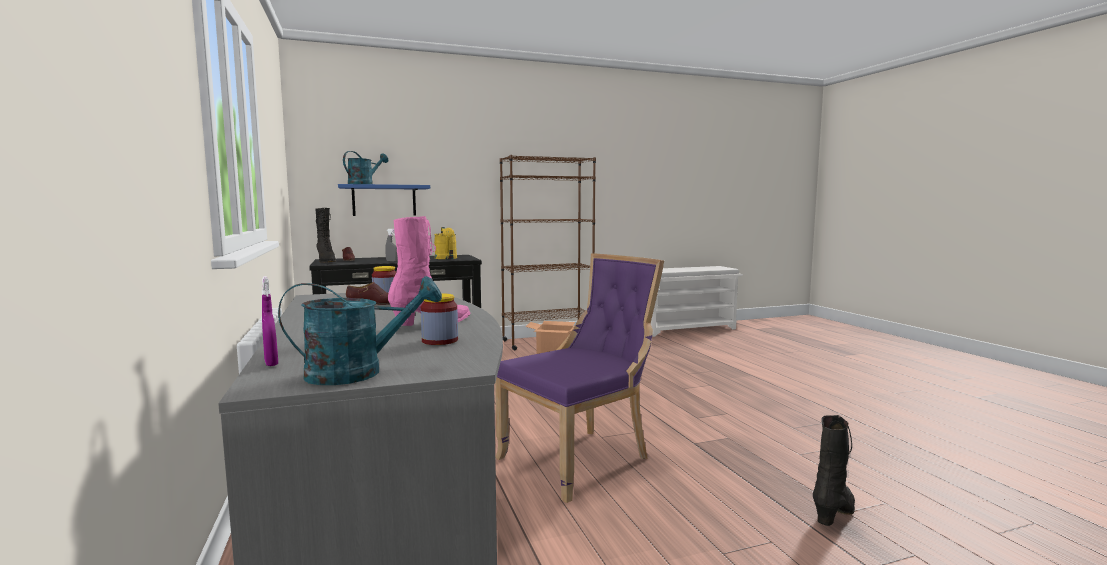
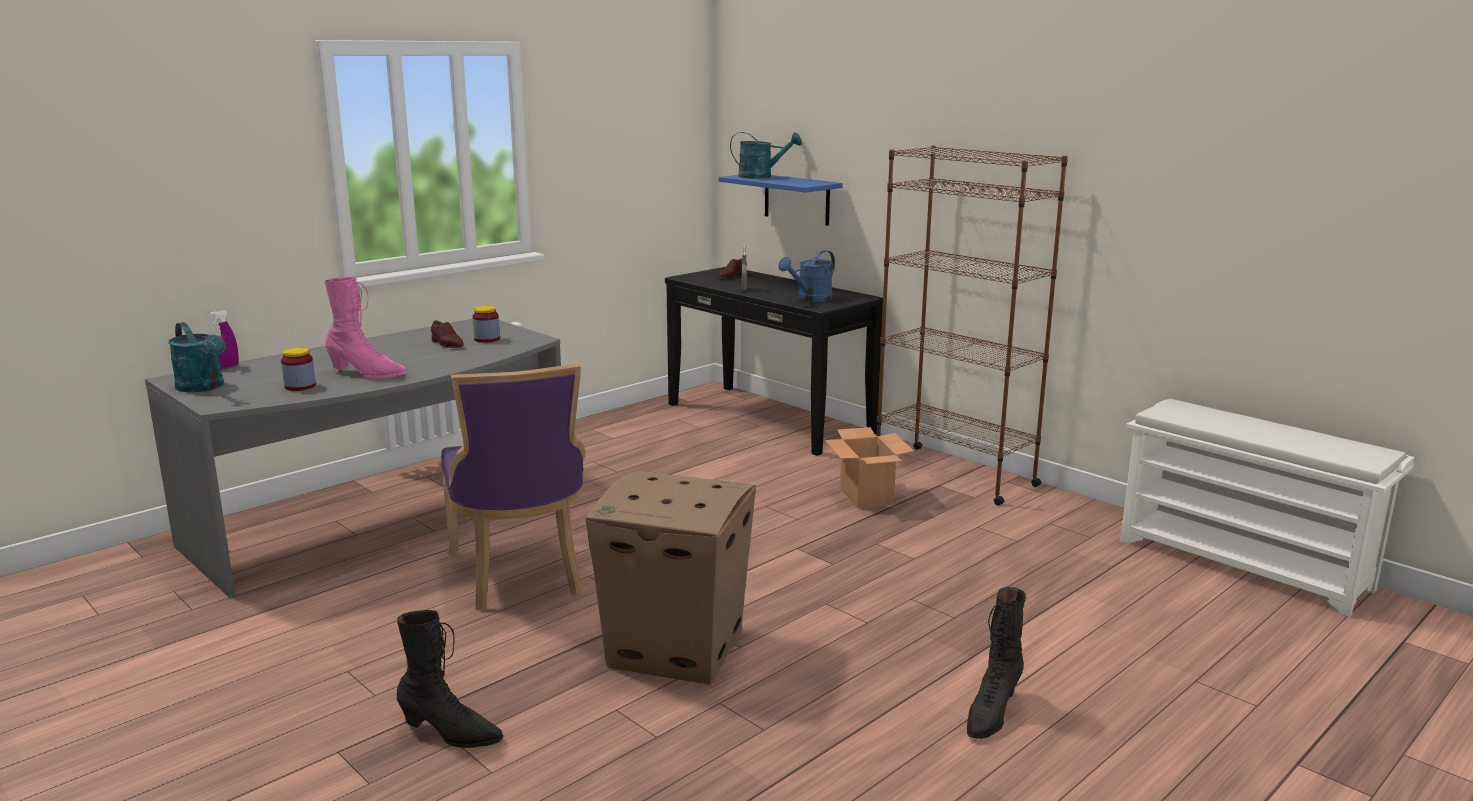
camera: 65 degrees right, 10 degrees up
black boot [315,208,336,263] -> black boot moved to [967,587,1026,739]
yellow watering can [434,227,457,259] -> blue watering can [778,250,835,302]
purple chair [495,253,664,503] -> purple chair turned 45 degrees clockwise [441,364,586,611]
none -> cardboard box [586,470,756,685]

